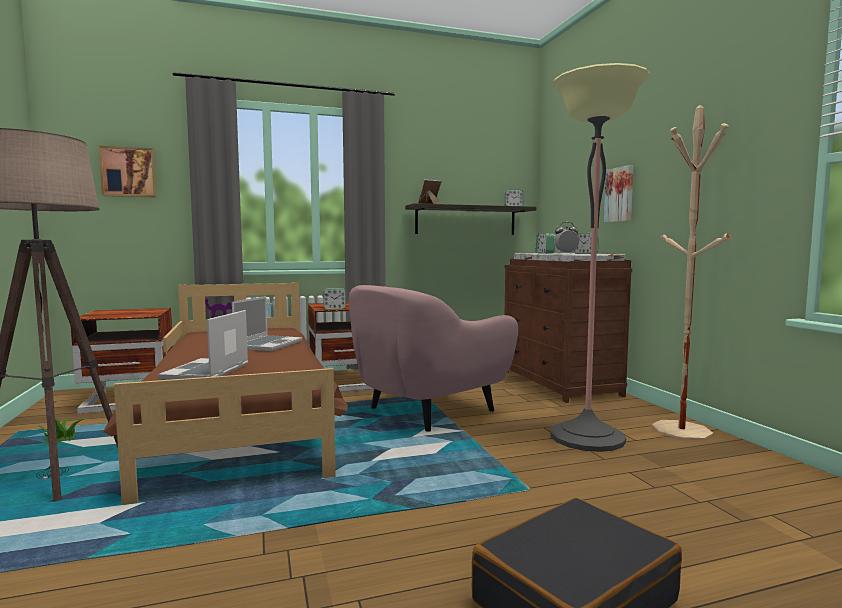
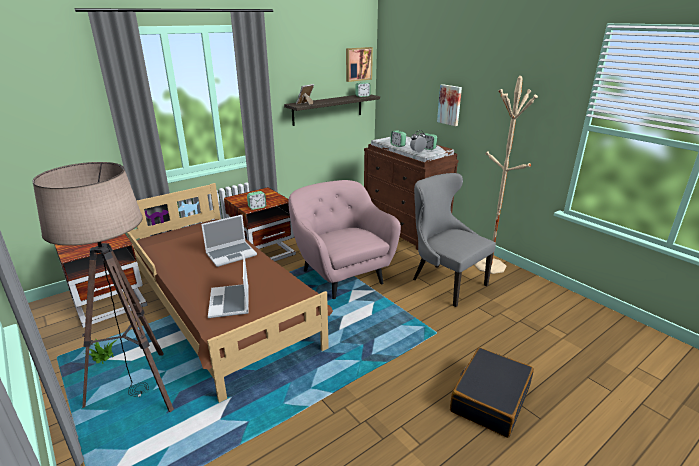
camera: 20 degrees left, 20 degrees up
picture [99,146,157,198] -> picture moved to [346,47,373,82]
laptop [232,296,302,351] -> laptop turned 60 degrees clockwise [201,215,257,267]
pink armchair [349,285,518,432] -> pink armchair turned 120 degrees clockwise [288,180,401,299]
floor lamp [550,63,650,452] -> grey chair [413,173,496,307]

